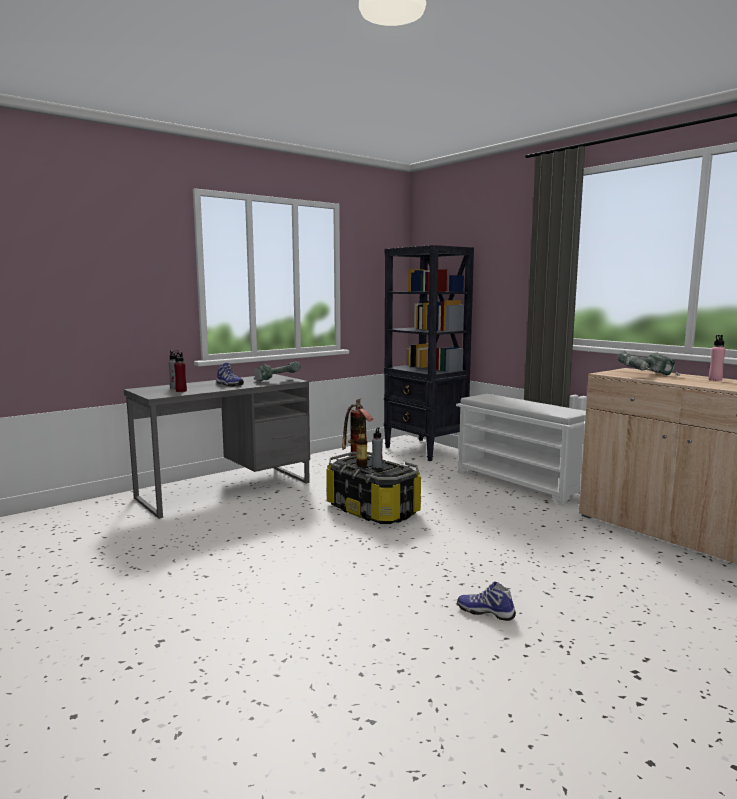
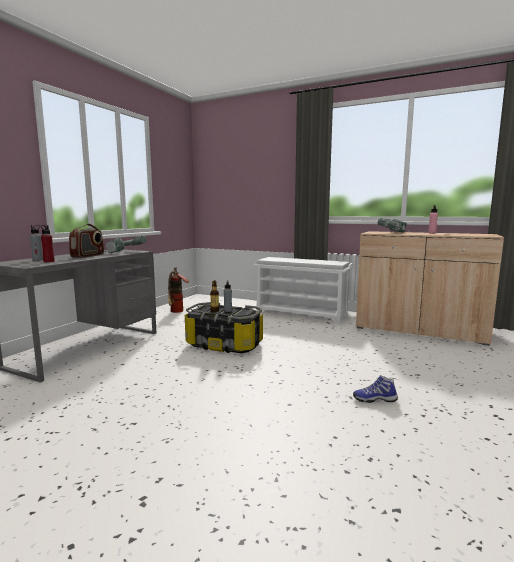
camera: 25 degrees left, 0 degrees up
shoe [216,363,244,387] -> radio [69,224,104,258]
black bookcase [384,245,474,461] -> none

